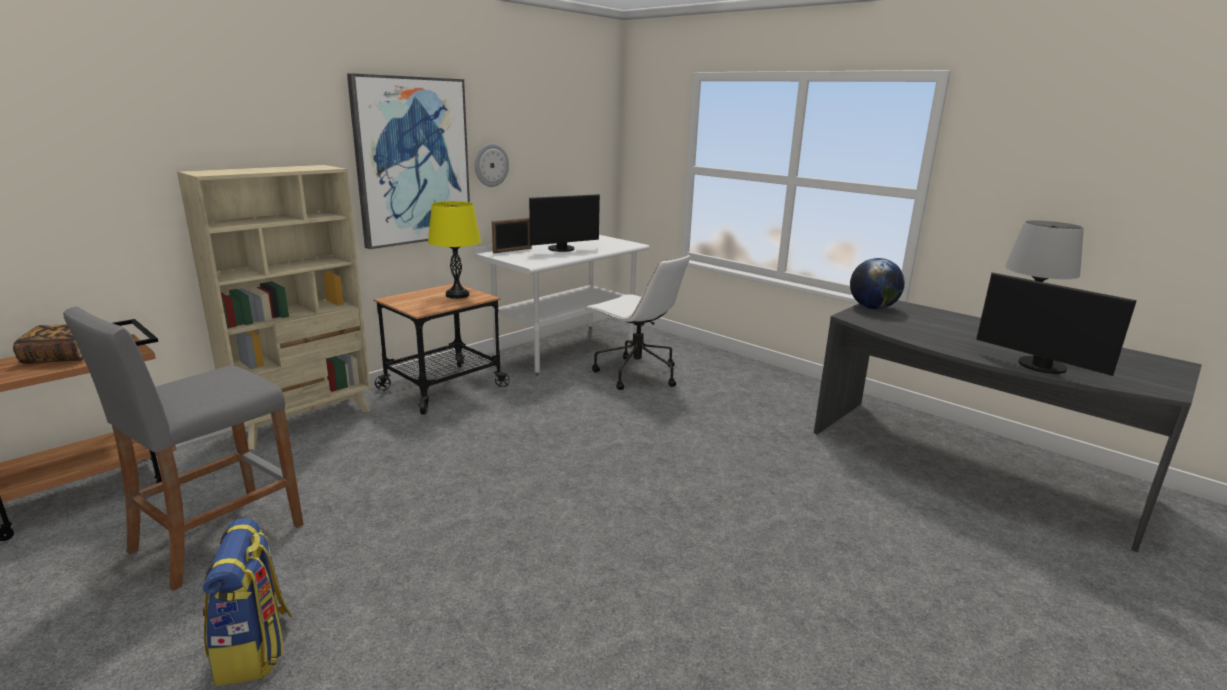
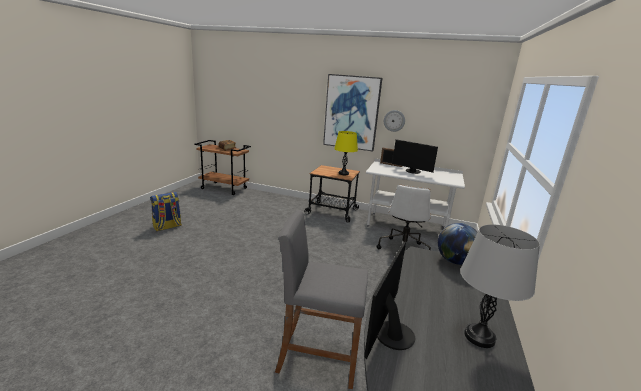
camera: 65 degrees right, 0 degrees up
grey stool [63,307,304,591] -> grey stool moved to [275,210,368,389]
beige bookcase [177,165,371,450] -> none

